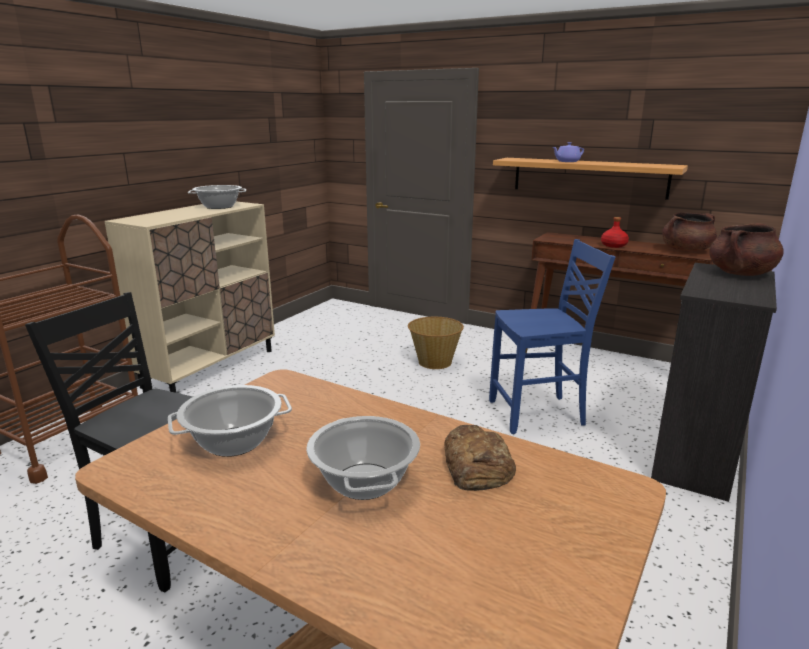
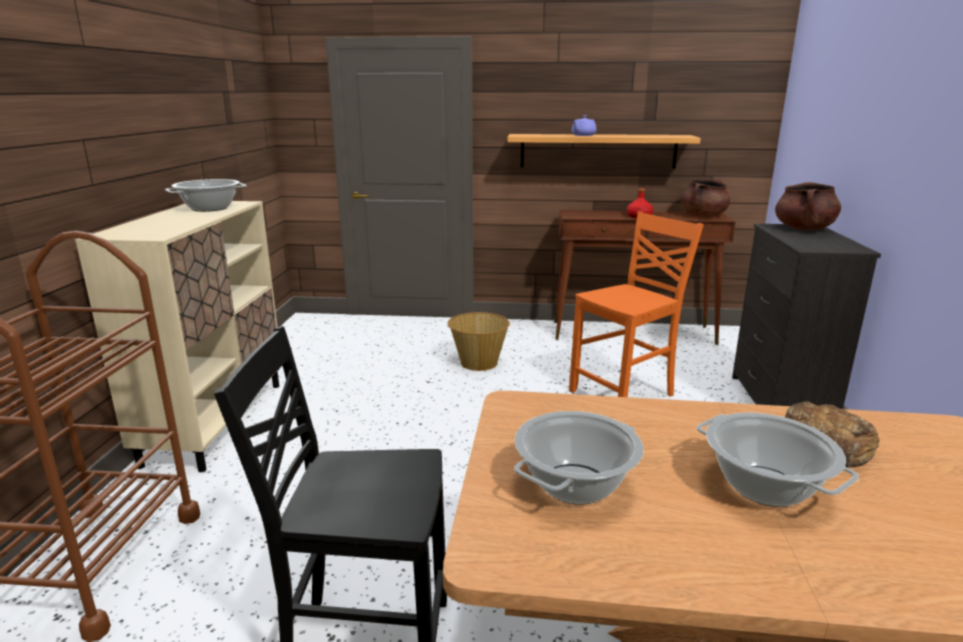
camera: 25 degrees left, 0 degrees up
blue chair [489,239,615,434] -> orange chair [569,212,704,397]

